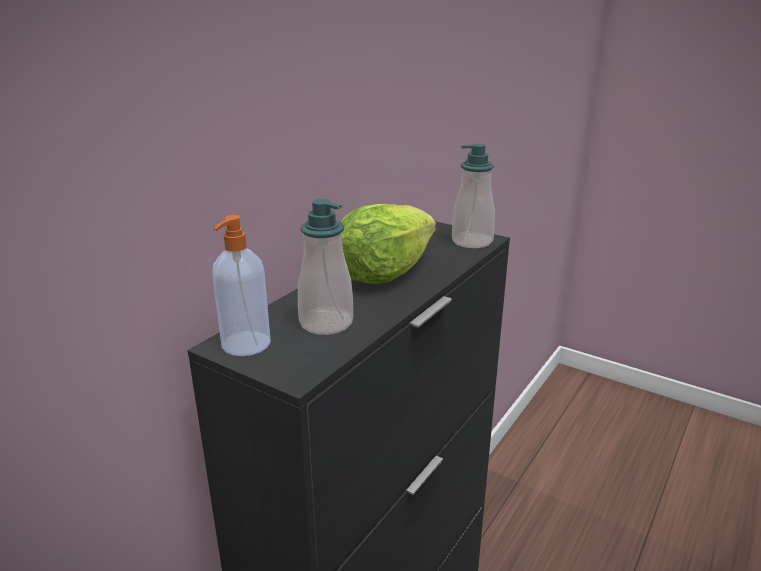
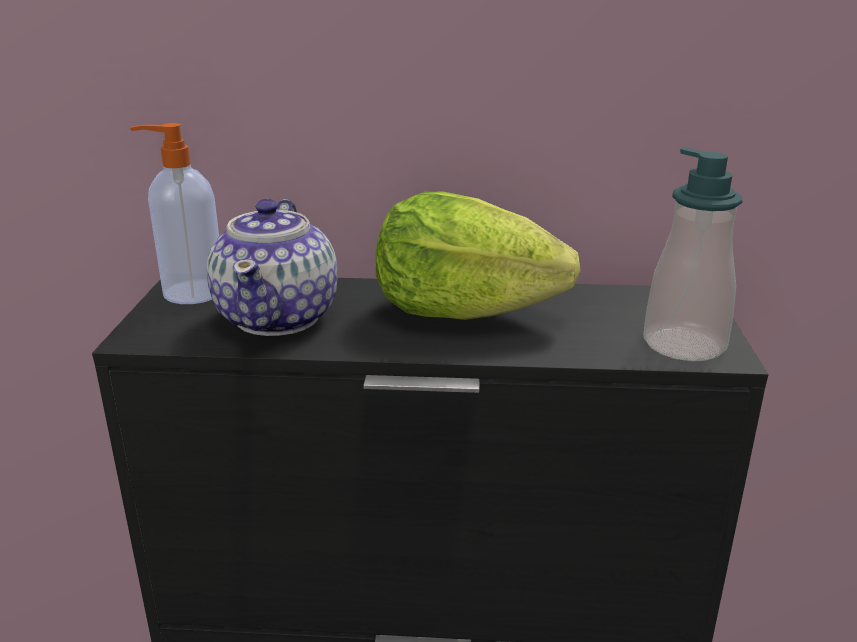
camera: 60 degrees right, 0 degrees up
soap dispenser [298,199,353,335] -> teapot [206,199,338,336]

